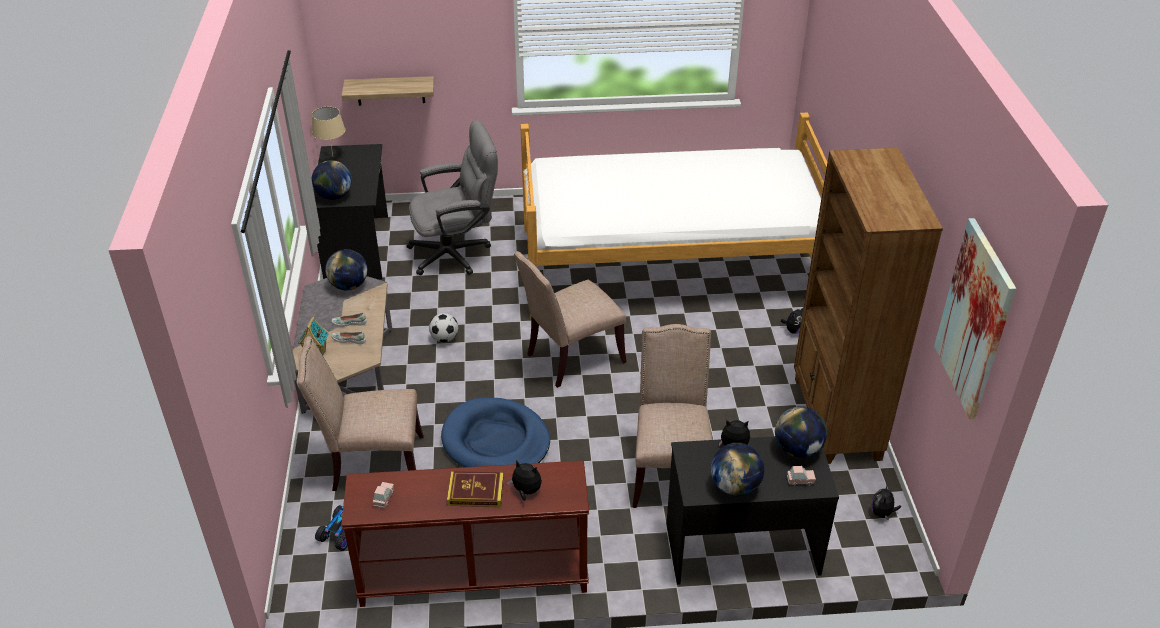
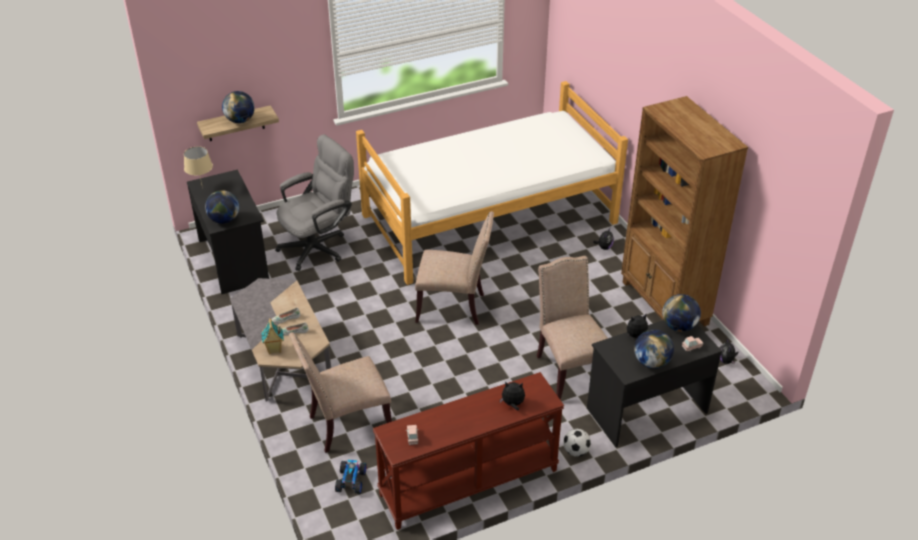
camera: 20 degrees left, 0 degrees up
globe [325,249,367,290] -> globe moved to [222,91,255,123]
football [429,313,458,342] -> football moved to [563,429,591,457]
blue dog bed [441,397,550,467] -> none
book [447,471,504,507] -> none
beige chair [514,251,627,388] -> beige chair turned 120 degrees counterclockwise [415,211,494,325]
picture [934,218,1016,419] -> none

